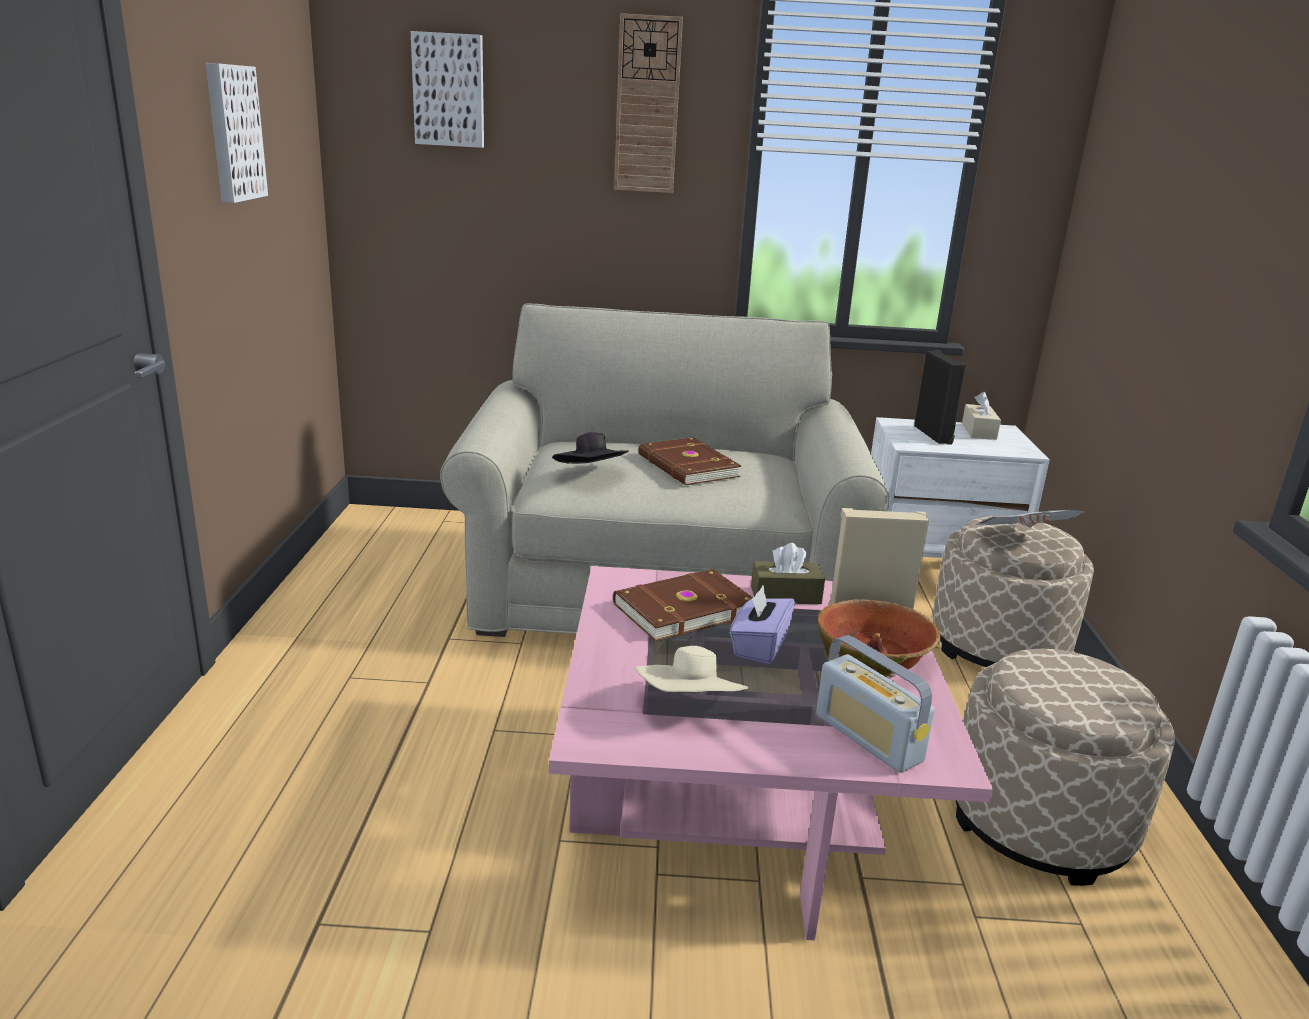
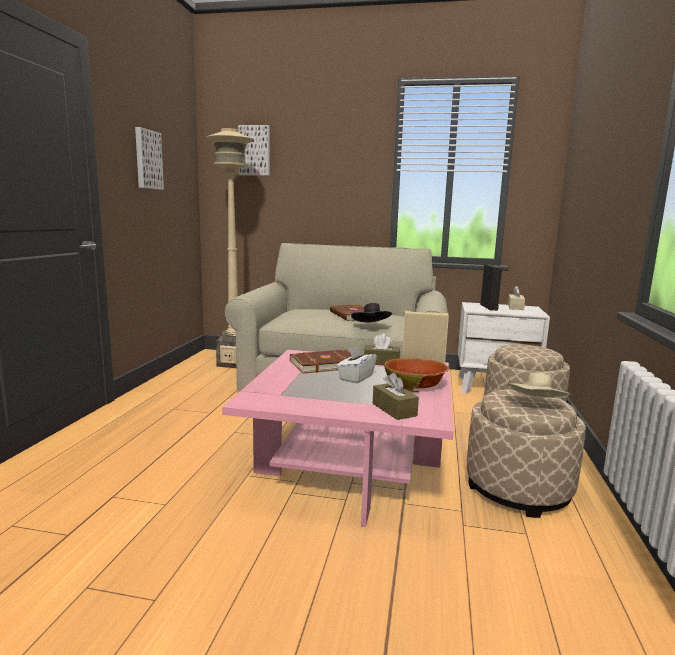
camera: 10 degrees right, 10 degrees down
black hat [552,432,629,464] -> black hat moved to [351,303,392,323]
wall clock [614,13,683,193] -> none
beige hat [636,646,748,692] -> beige hat moved to [507,373,570,398]
purple tissue box [730,586,795,664] -> white tissue box [337,346,377,383]
radio [816,635,935,773] -> brown tissue box [373,372,419,420]
newspaper [977,510,1084,528] -> none
none -> beige floor lamp [206,128,254,368]

